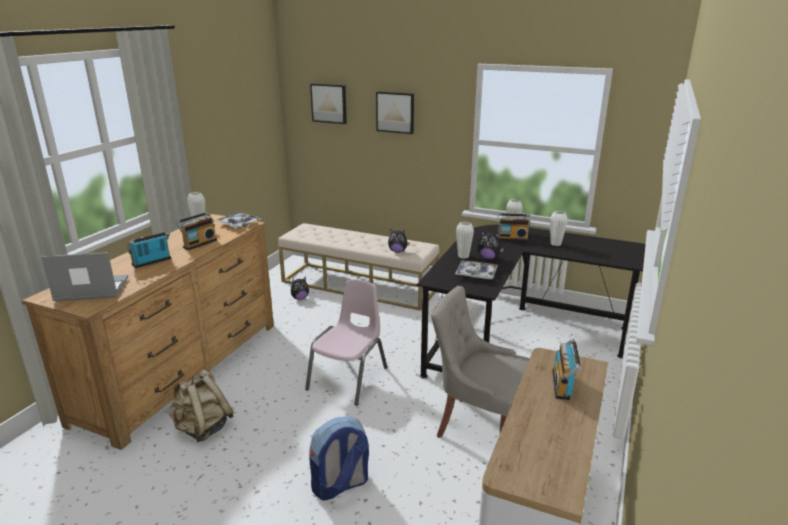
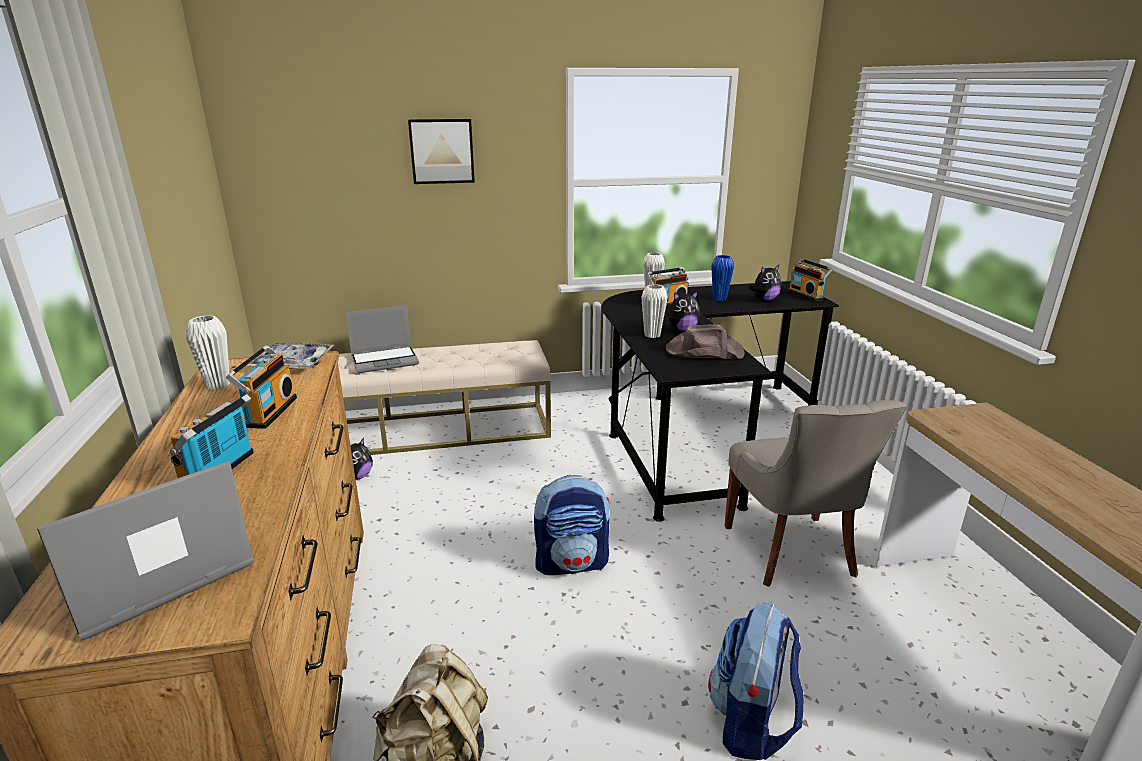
camera: 35 degrees left, 0 degrees up
pink chair [305,279,387,406] -> backpack [534,475,610,575]
picture [310,83,347,124] -> none
plush toy [388,229,410,253] -> plush toy moved to [749,265,781,301]
grey chair [431,286,530,438] -> grey chair turned 90 degrees counterclockwise [725,400,907,587]
tray [455,261,498,279] -> brown hat [666,325,744,359]
white vase [550,211,568,246] -> blue vase [711,255,734,301]
radio [552,338,581,400] -> radio moved to [788,259,832,301]
none -> laptop [345,305,419,373]

